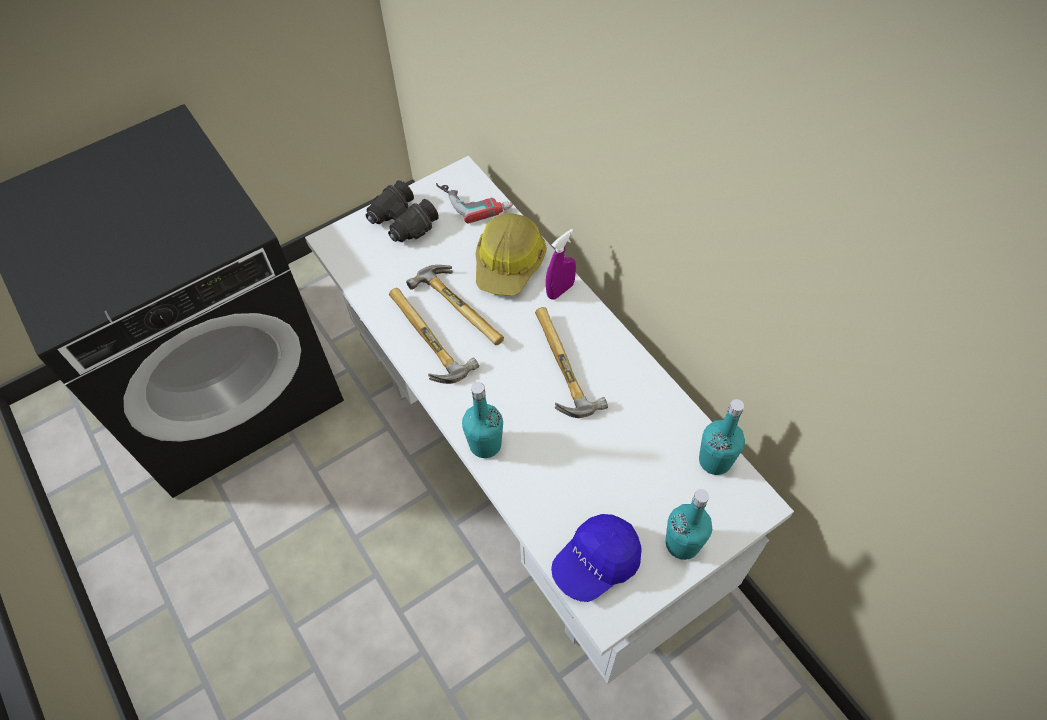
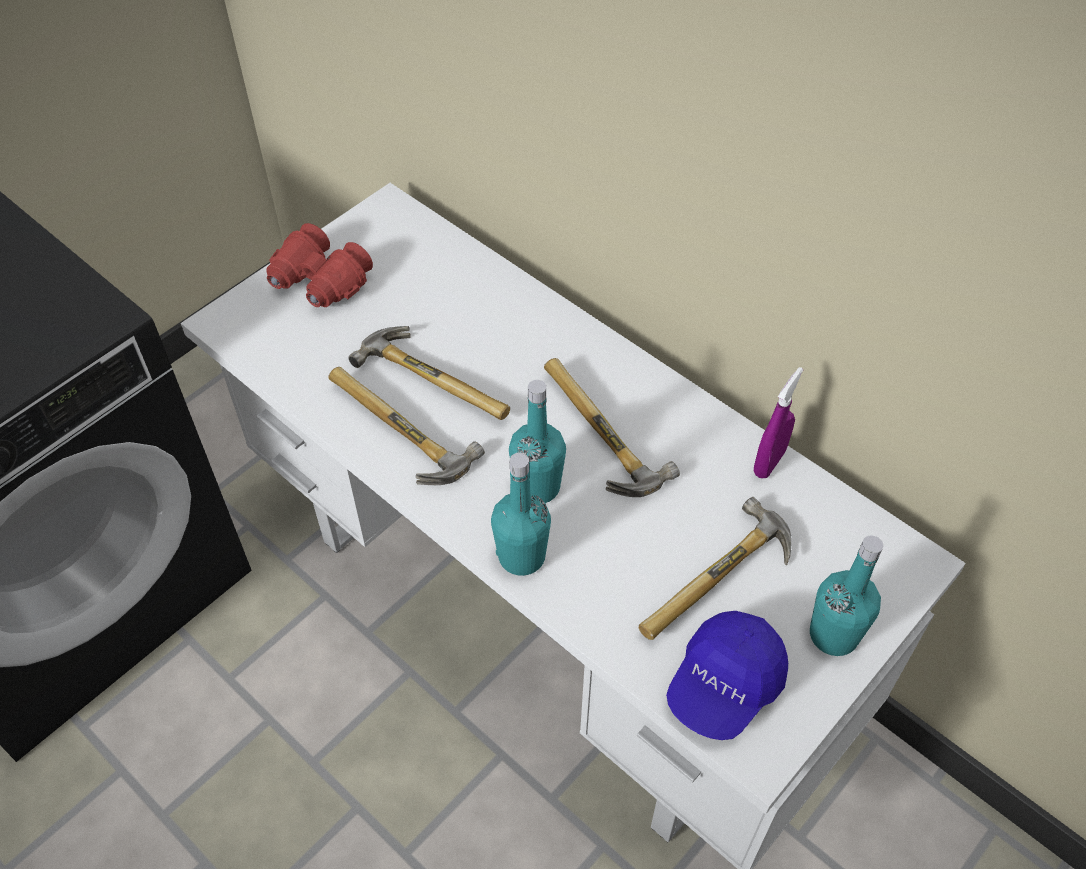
camera: 15 degrees left, 5 degrees down
black binoculars [366,180,439,242] -> red binoculars [266,223,373,307]
power drill [436,183,513,224] -> none
hard hat [476,213,547,296] -> none
purple spray bottle [546,229,576,300] -> purple spray bottle moved to [754,367,803,479]
turquoise bottle [699,399,745,475] -> turquoise bottle moved to [509,380,566,503]
none -> hammer [639,497,792,640]

